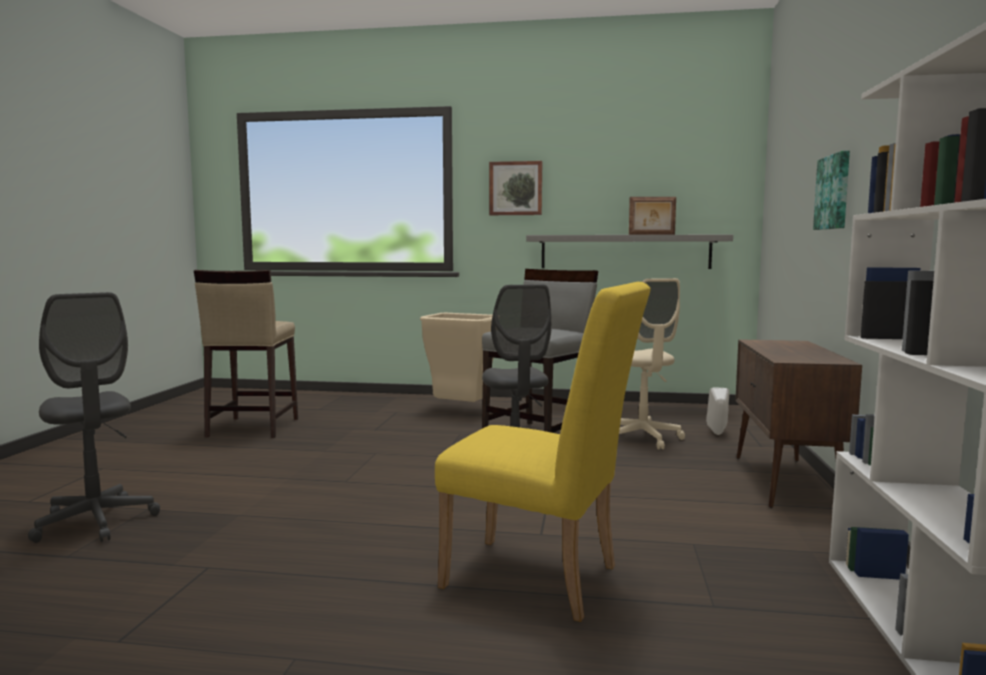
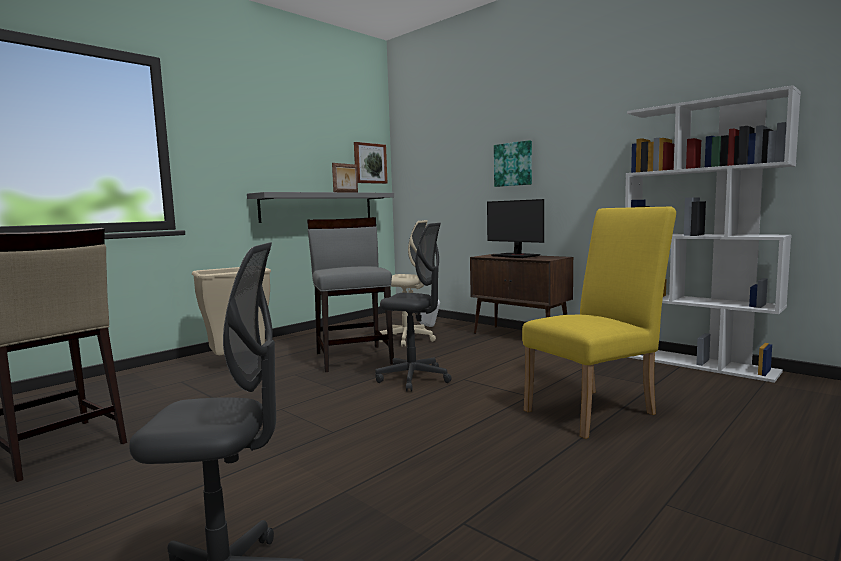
camera: 55 degrees left, 0 degrees up
picture [489,161,542,215] -> picture moved to [354,142,387,184]
none -> monitor [487,199,544,258]

